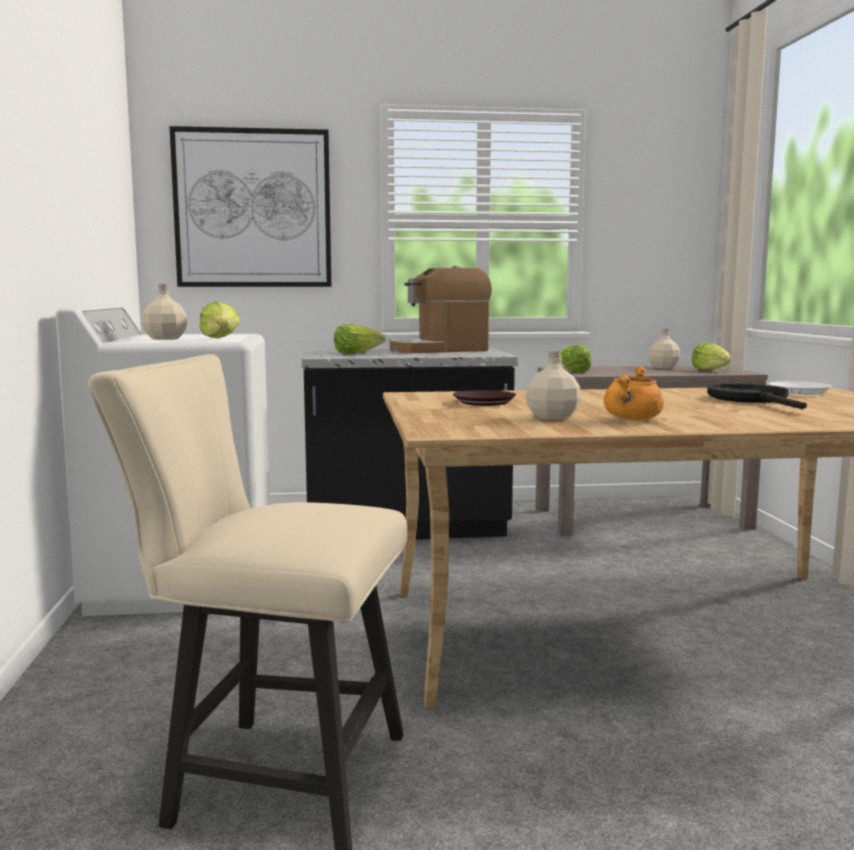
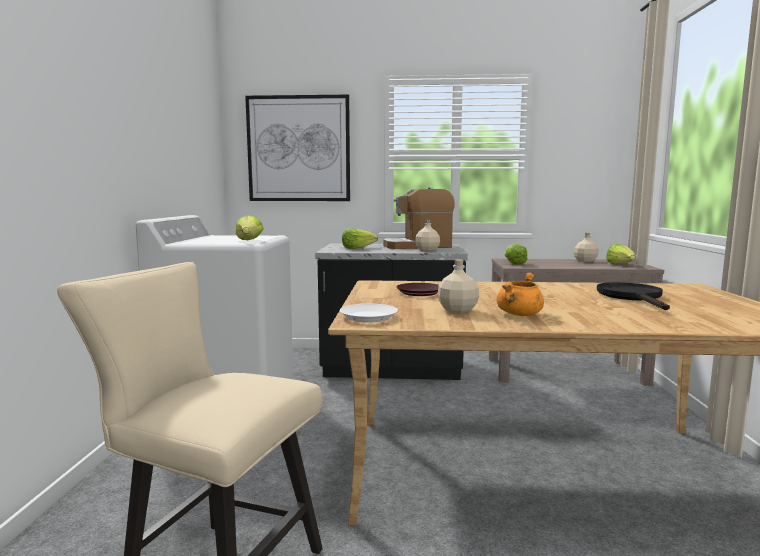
camera: 10 degrees right, 0 degrees up
beige bottle [142,284,187,340] -> beige bottle moved to [415,220,440,252]
white plate [768,381,832,395] -> white plate moved to [340,304,398,323]

